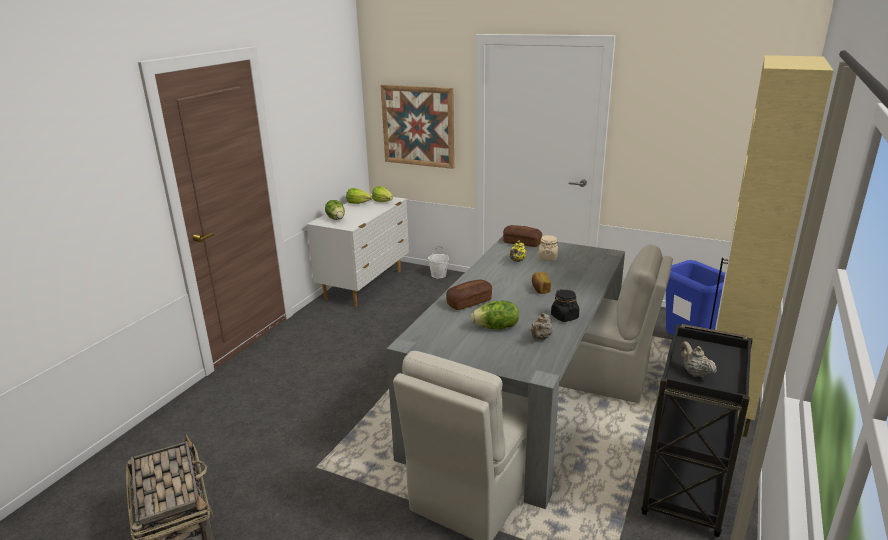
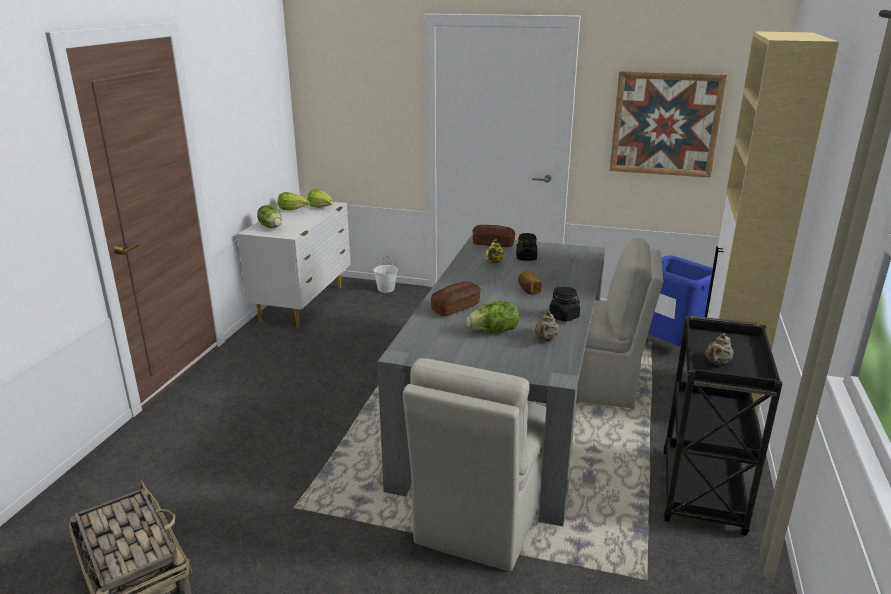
camera: 10 degrees left, 0 degrees up
picture [381,85,454,169] -> picture moved to [610,71,727,178]
beige jar [538,235,558,261] -> black jar [516,233,537,261]
beige teapot [679,341,717,377] -> beige teapot turned 105 degrees counterclockwise [705,333,734,365]

